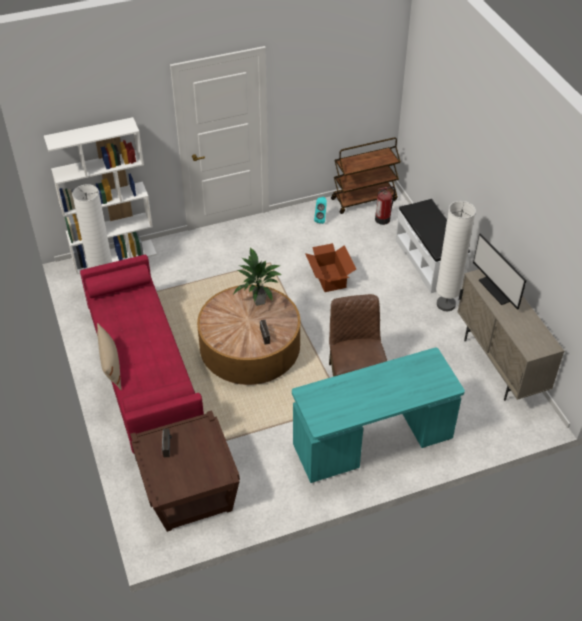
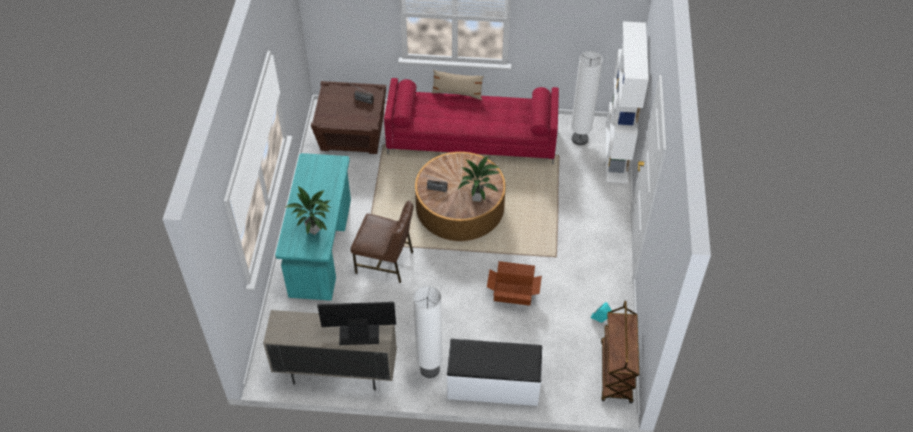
camera: 115 degrees right, 5 degrees up
fire extinguisher [375,186,395,225] -> none
none -> potted plant [286,186,331,235]

